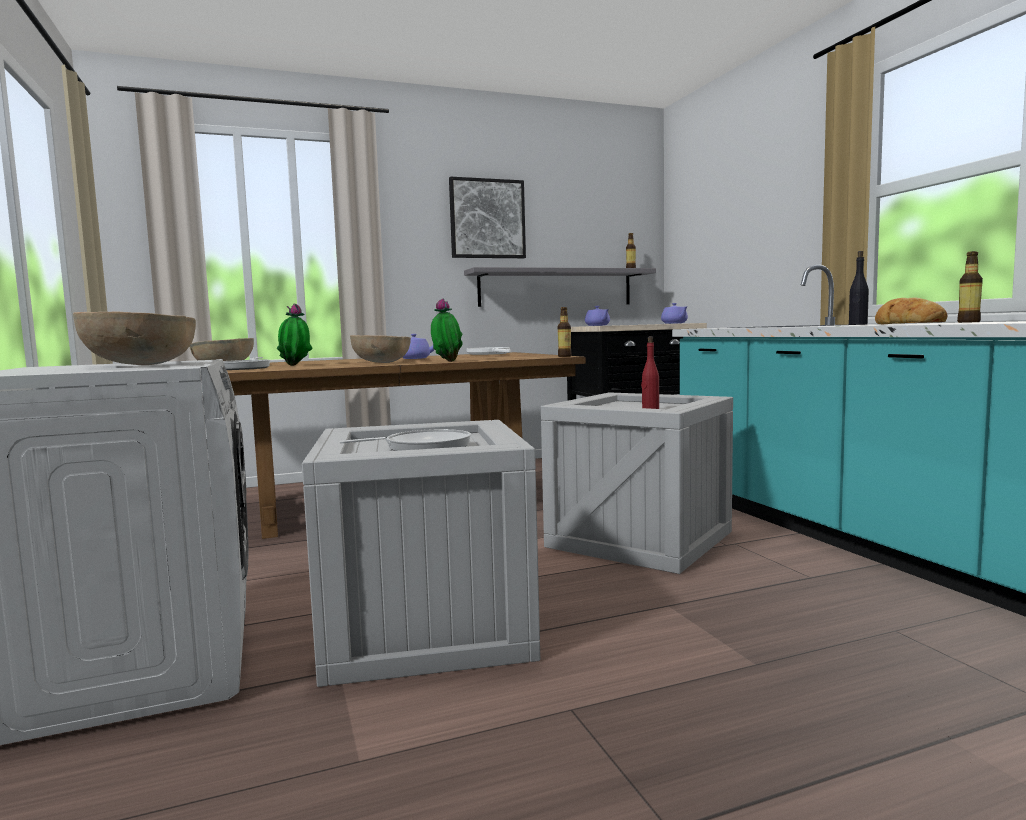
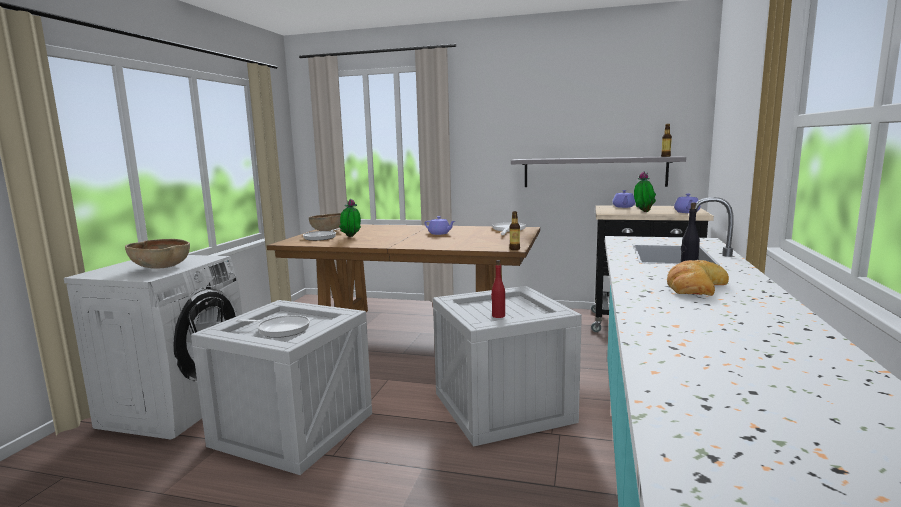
camera: 35 degrees right, 5 degrees up
brown bowl [350,335,411,363] -> none
potted plant [431,299,463,362] -> potted plant moved to [634,172,656,212]
picture [449,177,526,258] -> none
bottle [957,251,983,323] -> none

